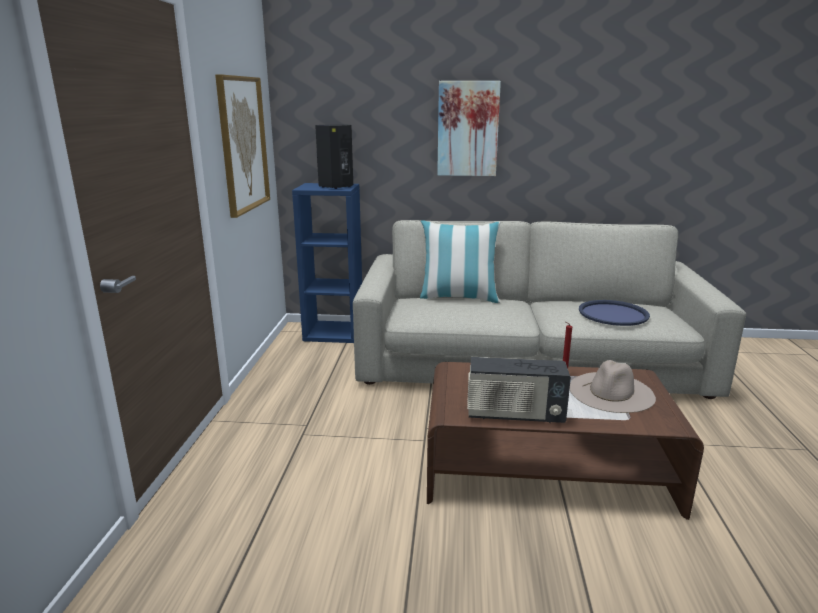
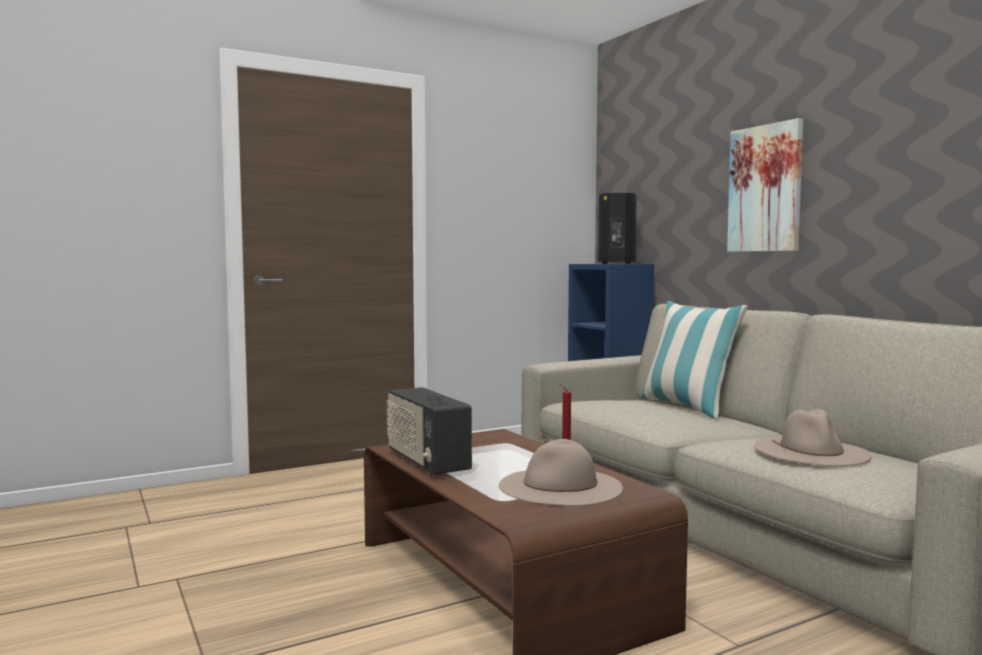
camera: 55 degrees right, 15 degrees down
picture [215,75,270,218] -> none
blue tray [579,300,650,326] -> beige hat [754,409,872,466]

